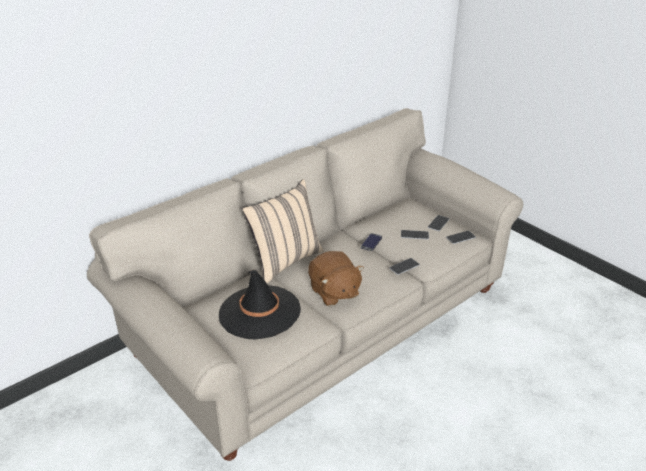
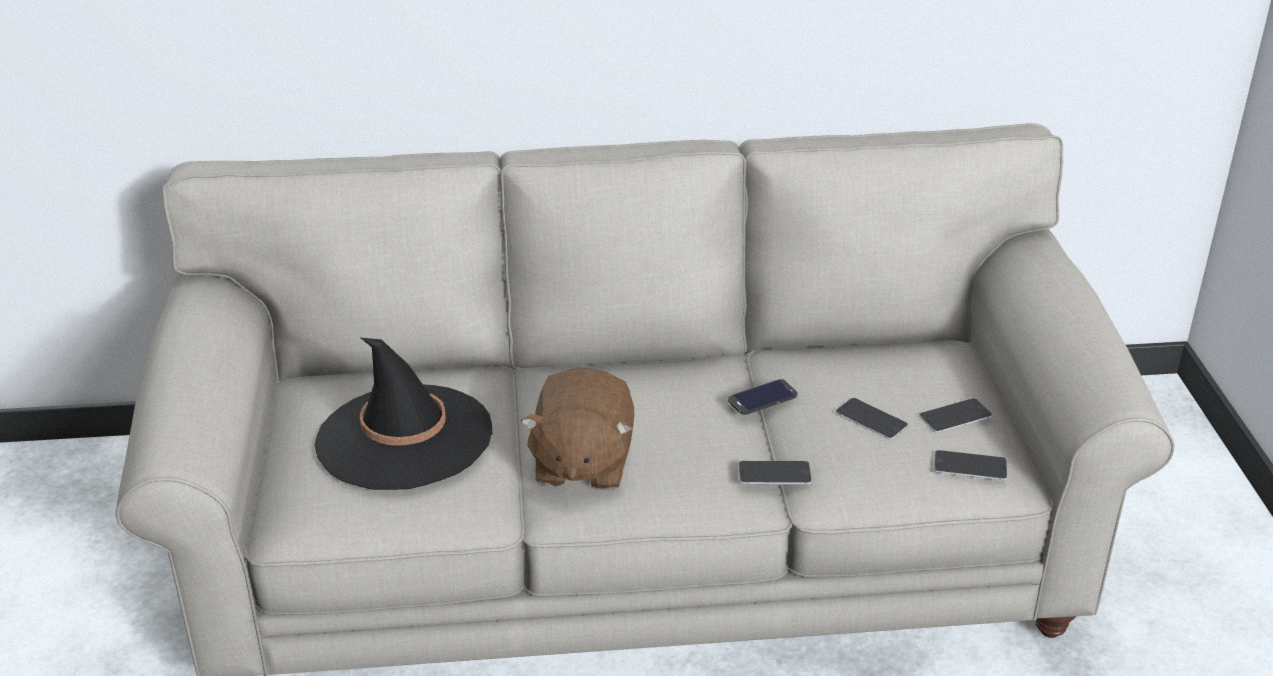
camera: 35 degrees right, 0 degrees up
beige pillow [242,179,324,283] -> none

